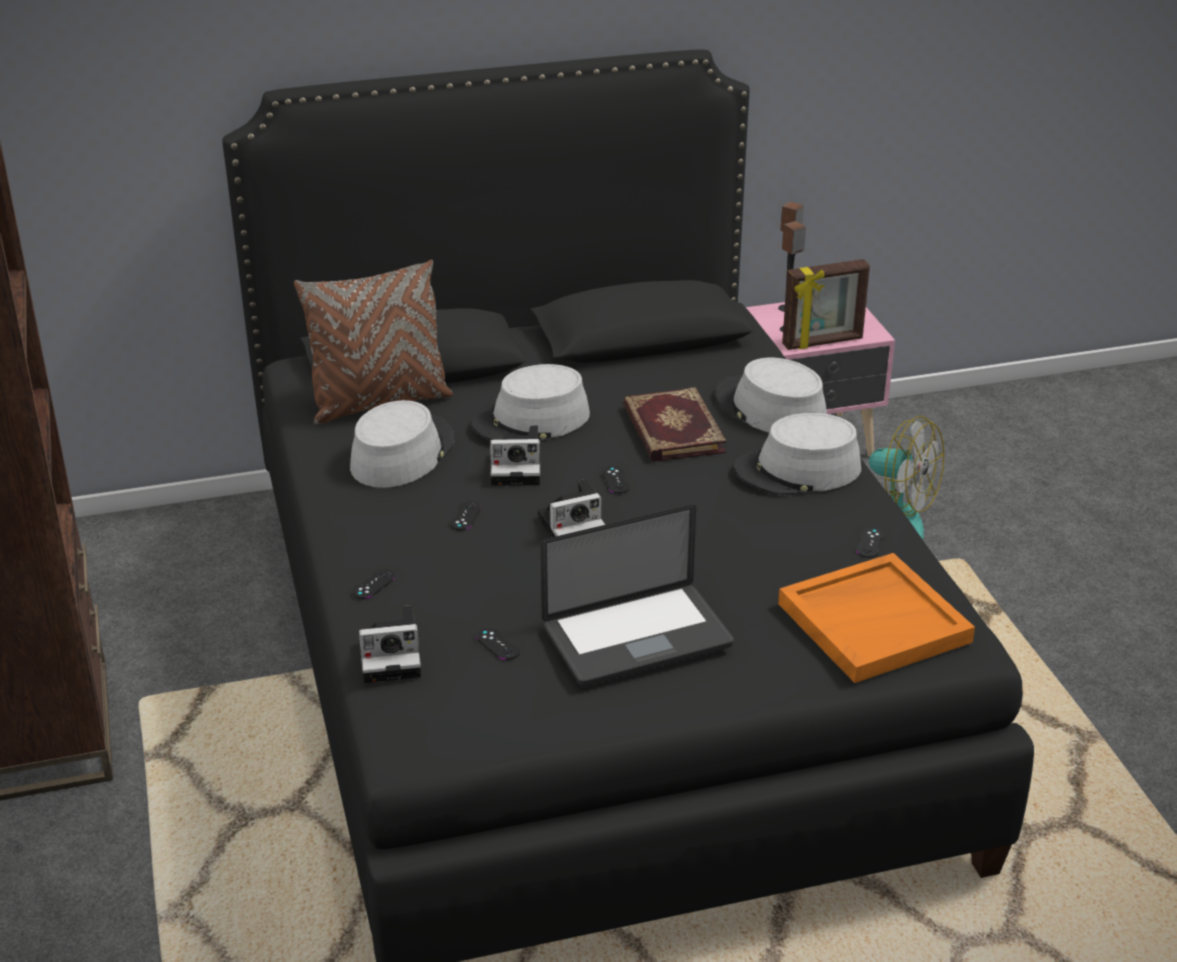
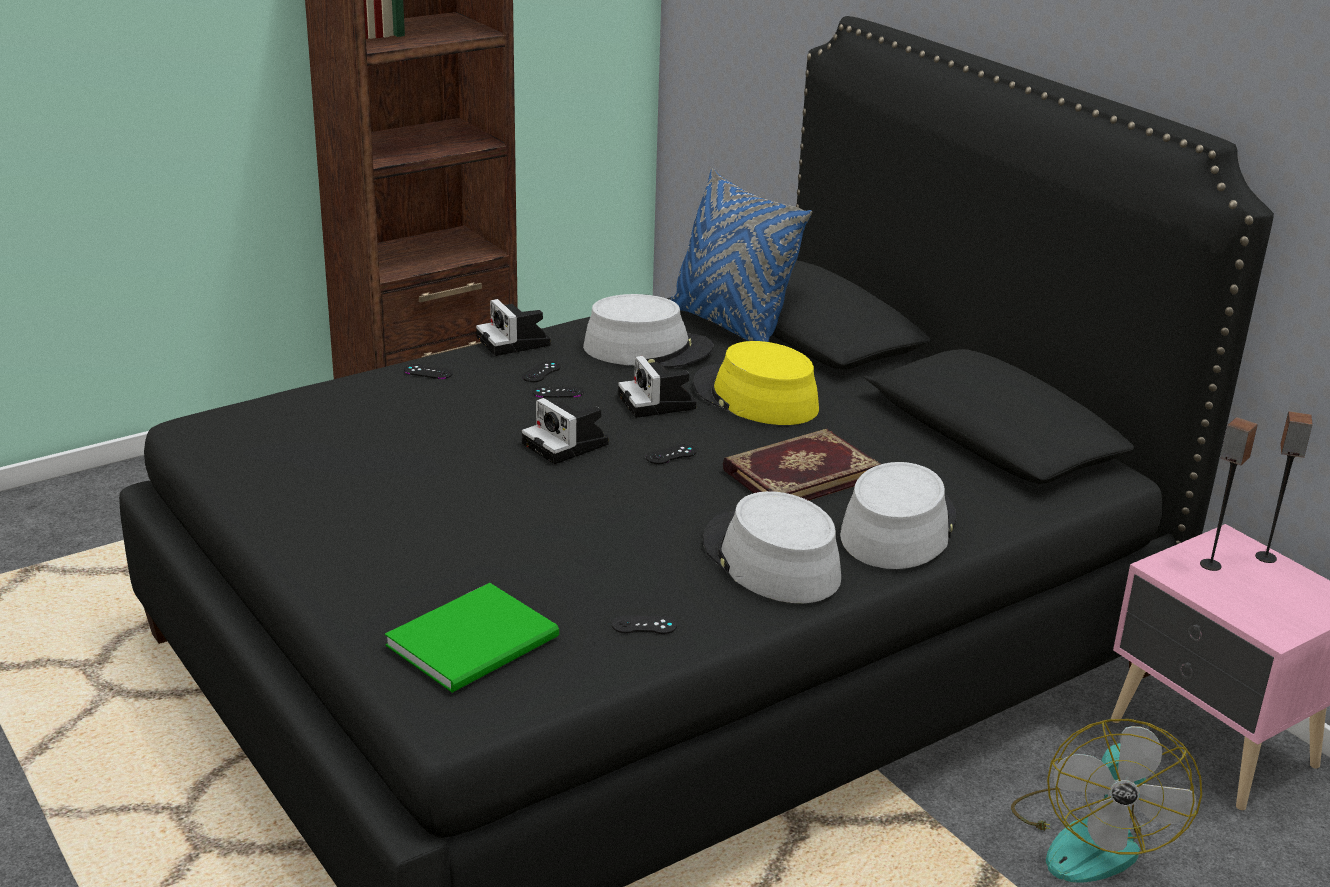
camera: 70 degrees right, 5 degrees down
brown pillow [294,260,453,425] -> blue pillow [670,169,812,342]
camera [359,605,421,683] -> camera moved to [476,299,551,356]
grey hat [472,364,590,442] -> yellow hat [693,341,819,425]
black game controller [476,628,520,660] -> black game controller moved to [522,361,561,382]
laptop [540,505,734,686] -> none
orange tray [778,553,975,683] -> green book [385,583,559,693]
picture frame [782,259,870,350] -> none

